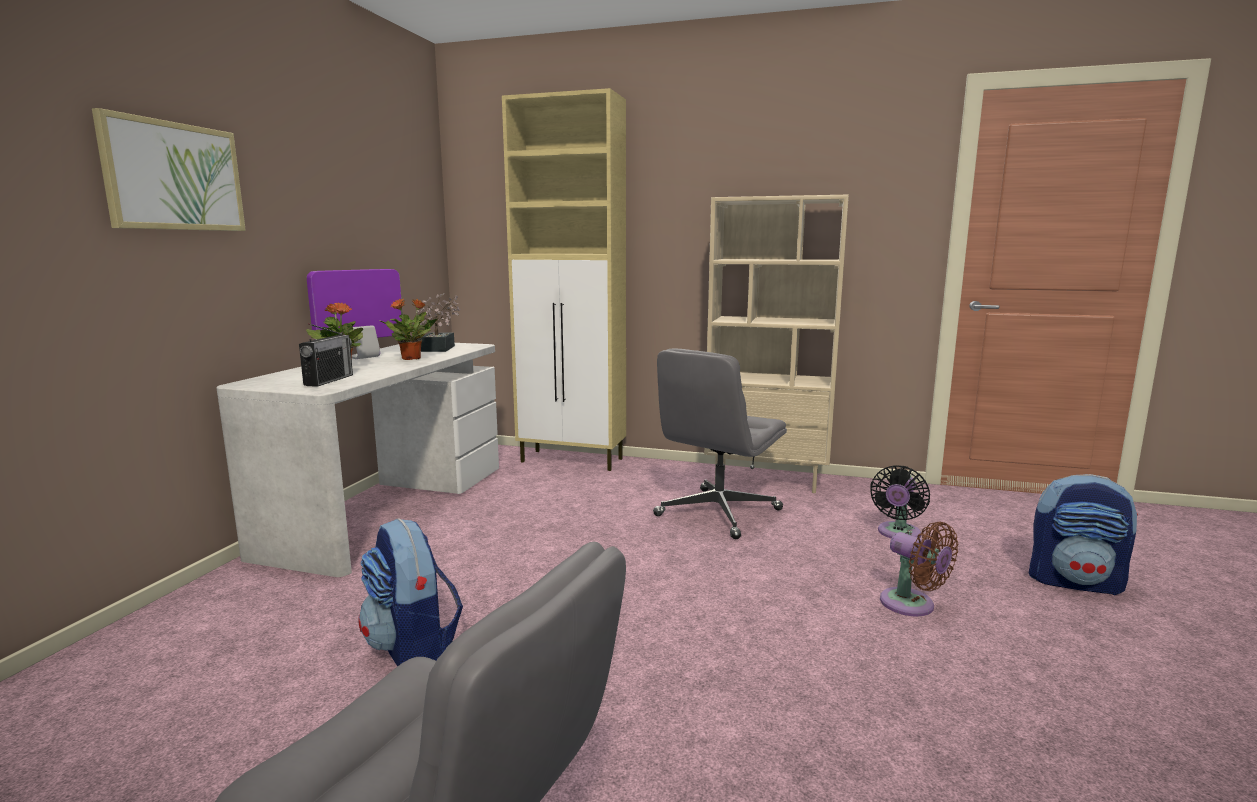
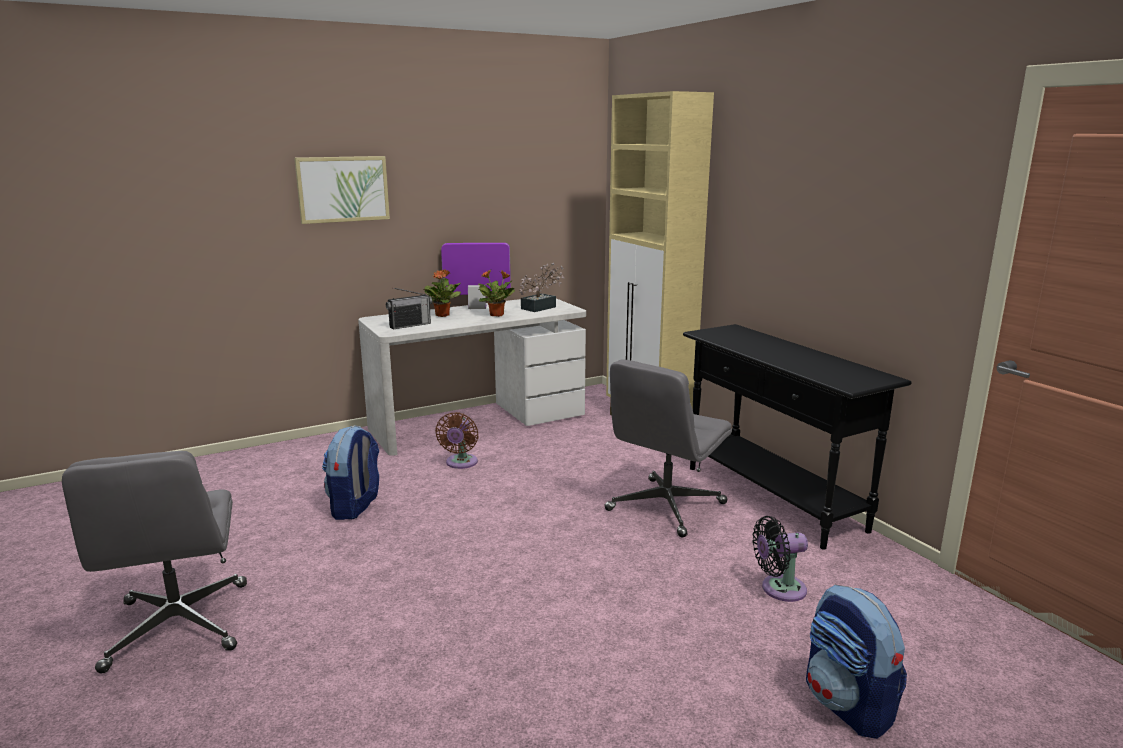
camera: 45 degrees right, 5 degrees up
grey office chair [653,349,787,539] -> grey office chair turned 45 degrees counterclockwise [604,359,732,537]
beige bookcase [704,195,849,493] -> black console table [683,324,912,550]
brown fan [880,522,958,617] -> brown fan moved to [435,412,479,469]

